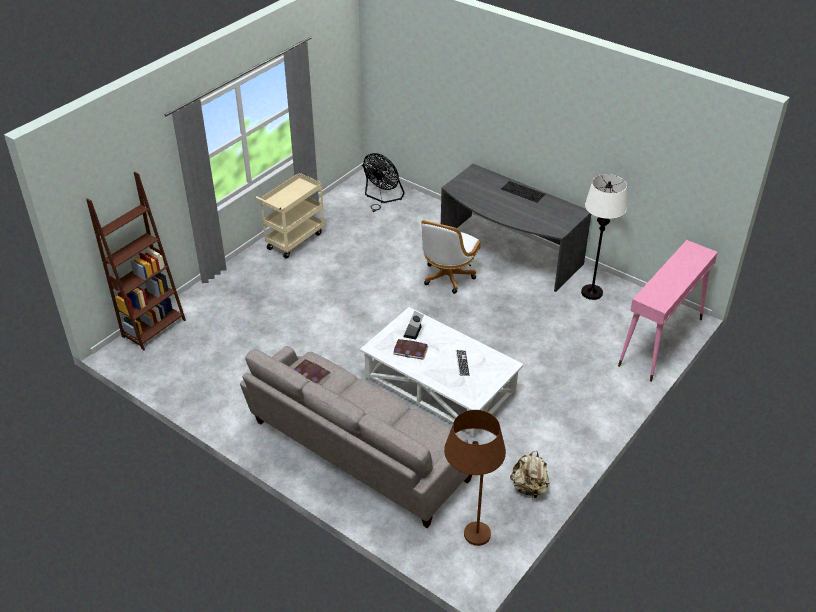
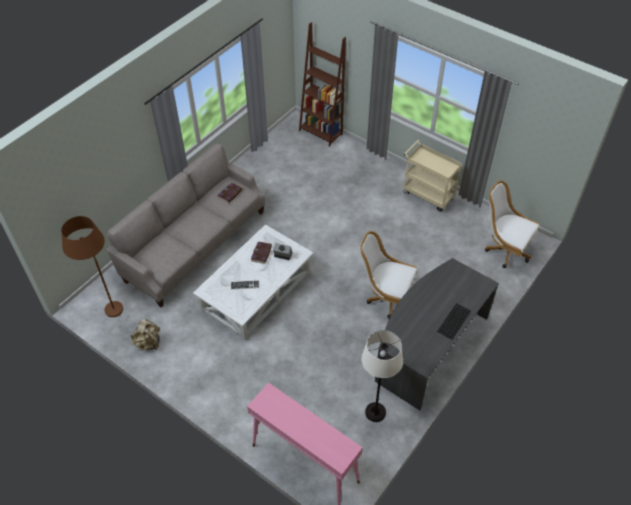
camera: 90 degrees right, 10 degrees up
black fan [362,153,404,212] -> white office chair [485,180,539,268]

